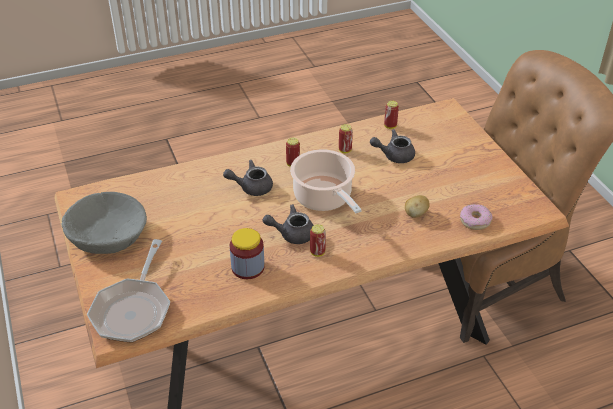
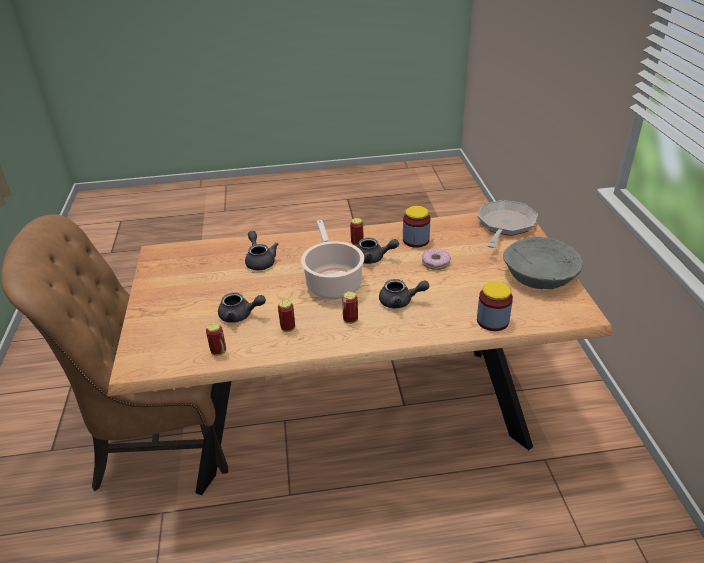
camera: 165 degrees left, 5 degrees down
potato [405,195,430,218] -> grey teapot [245,231,278,270]
donut [460,204,493,230] -> donut moved to [422,248,451,270]
none -> jar [477,281,513,331]

